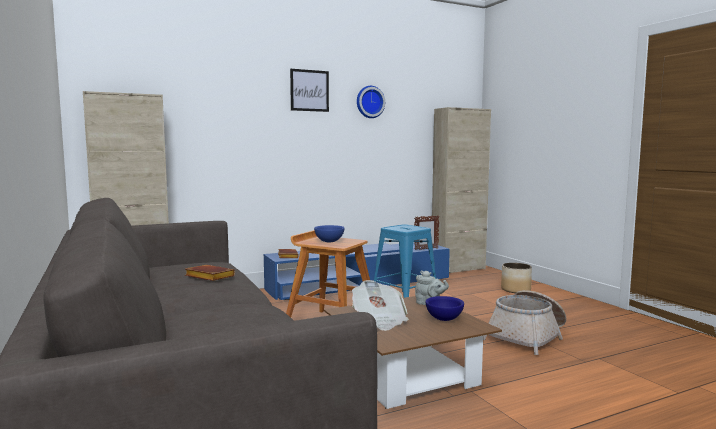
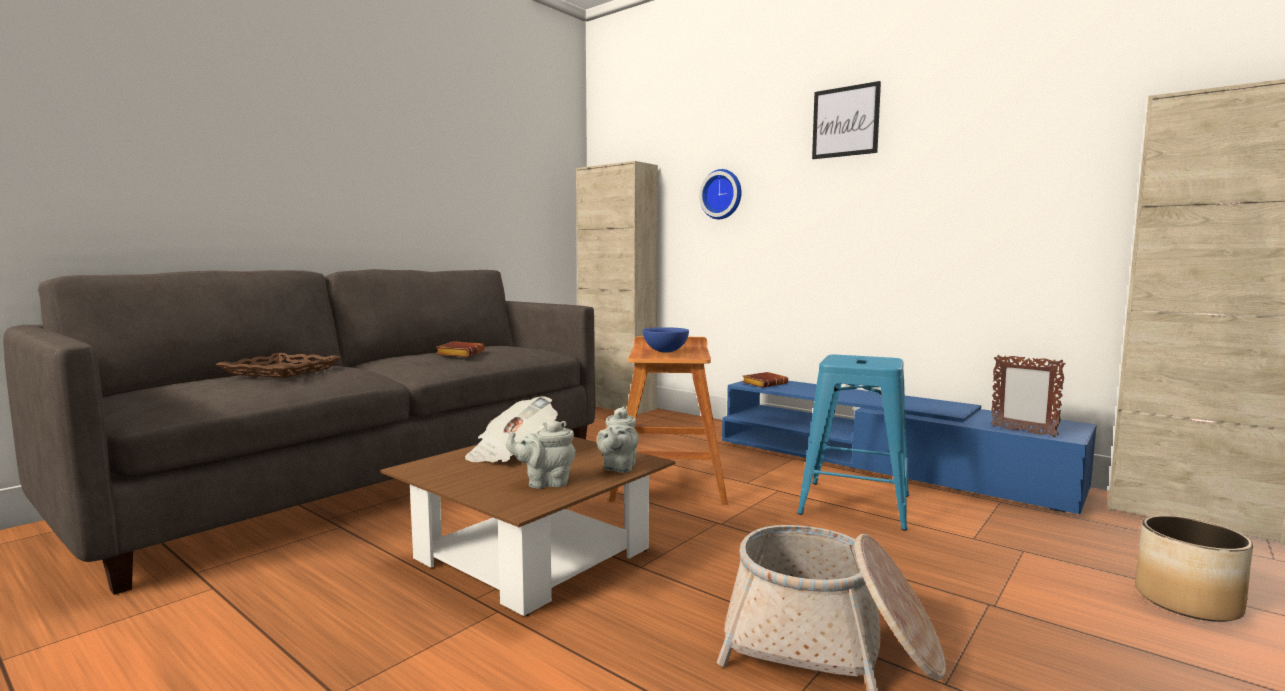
camera: 65 degrees right, 0 degrees up
wall clock [357,86,385,118] -> wall clock moved to [699,169,742,219]
blue bowl [425,296,464,321] -> grey teapot [506,420,576,489]
none -> brown tray [216,353,342,378]

